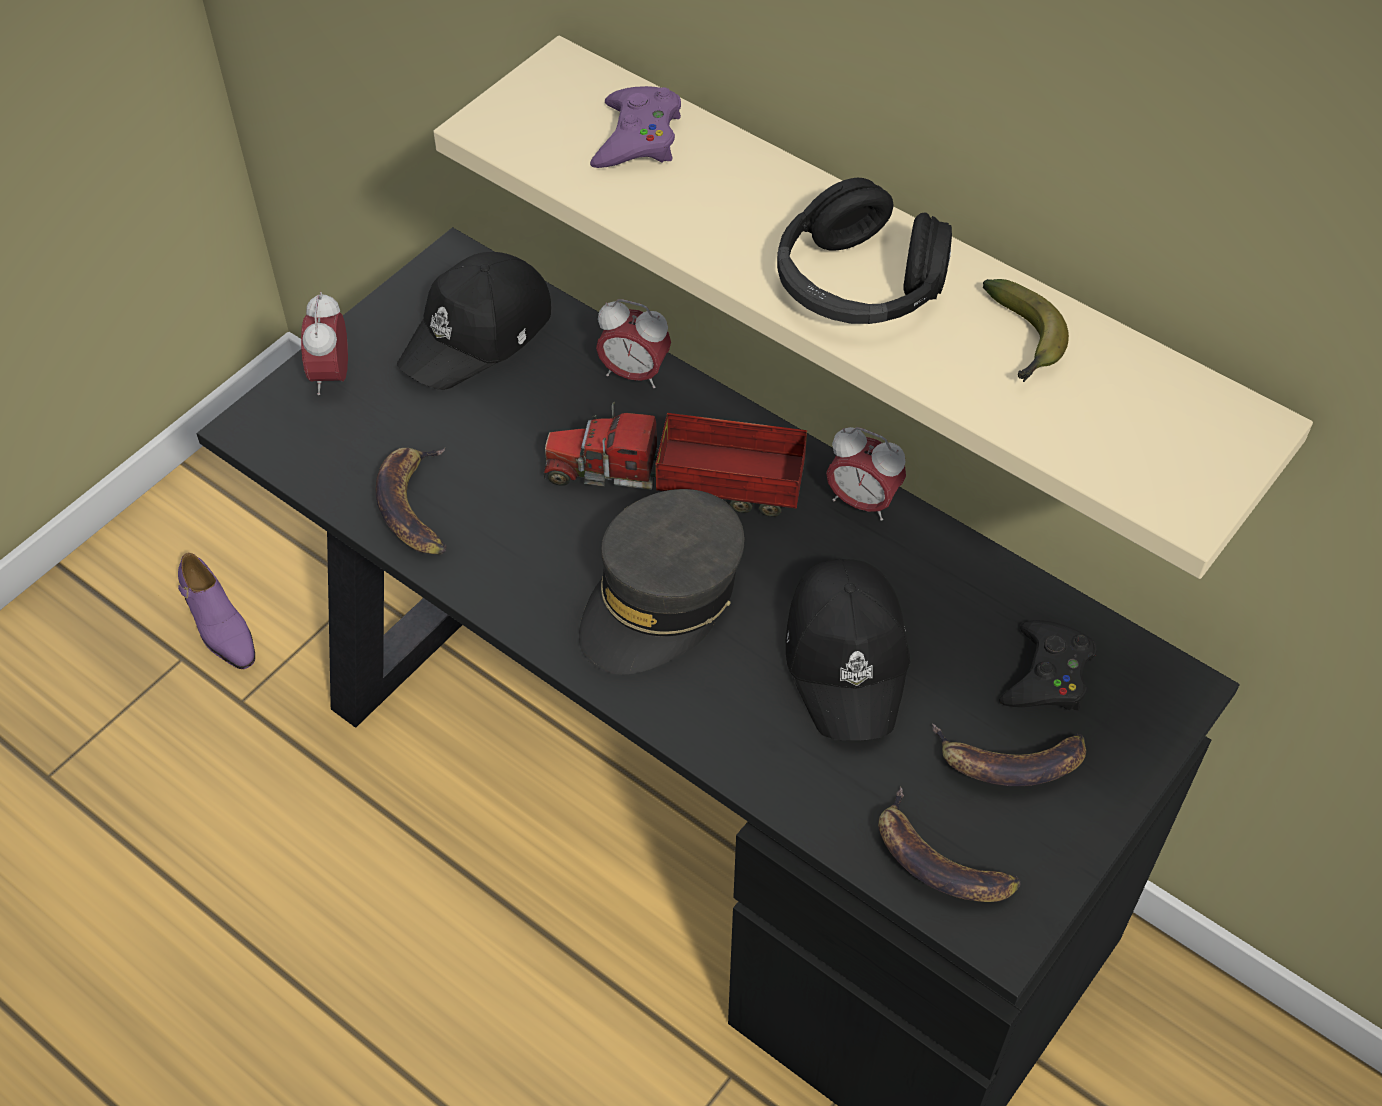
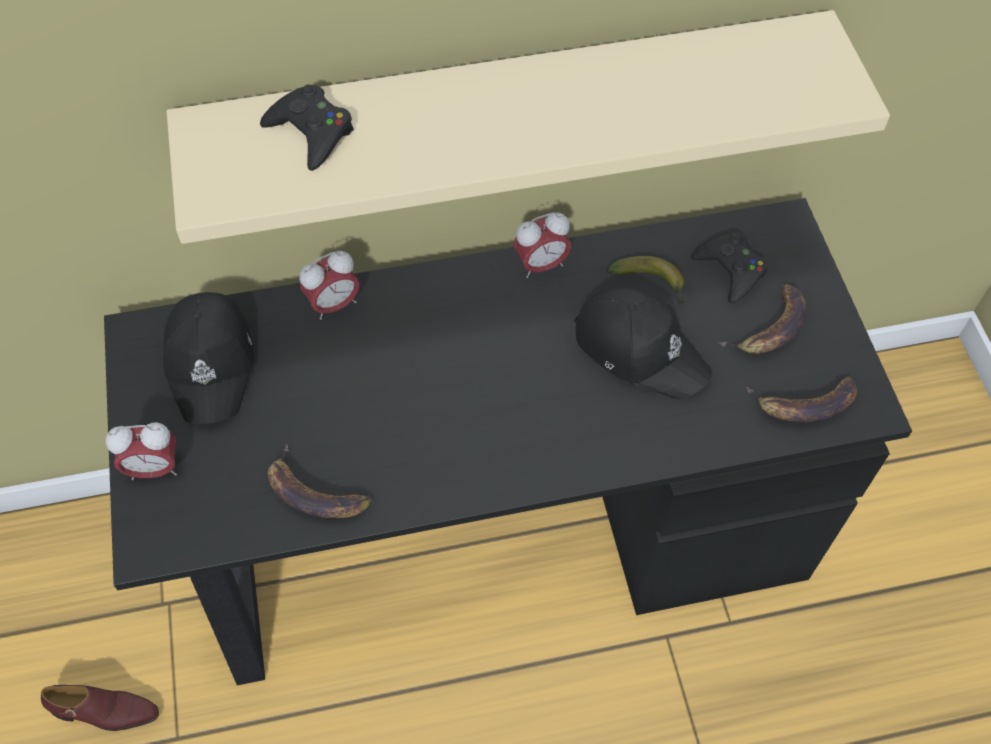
camera: 50 degrees left, 5 degrees up
purple shoe [178,553,255,669] -> brown shoe [41,685,159,731]
alarm clock [301,292,348,395] -> alarm clock turned 45 degrees counterclockwise [105,422,177,480]
toy truck [544,402,807,517] -> none
grey cap [579,489,745,675] -> none
purple game controller [590,86,681,168] -> black game controller [260,85,354,171]
black headphones [777,178,952,324] -> none
banana [983,279,1069,382] -> banana moved to [607,256,684,304]

